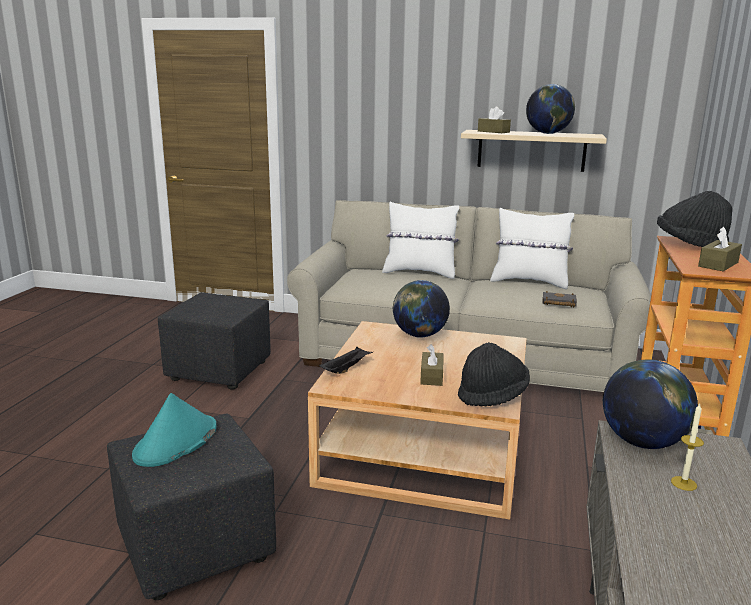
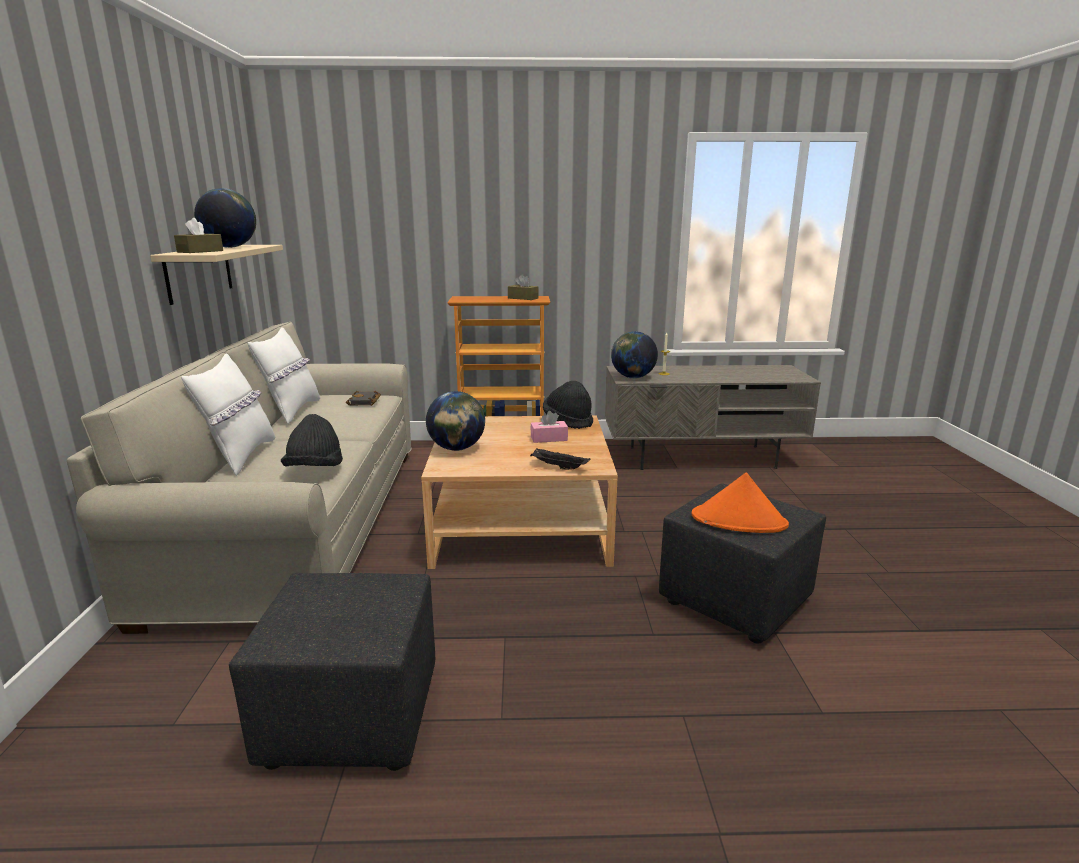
camera: 105 degrees left, 0 degrees up
turquoise hat [132,393,217,467] -> orange hat [692,473,789,533]
brown tissue box [420,344,444,386] -> pink tissue box [531,411,568,443]
black hat [657,191,732,247] -> black hat moved to [281,414,343,467]

